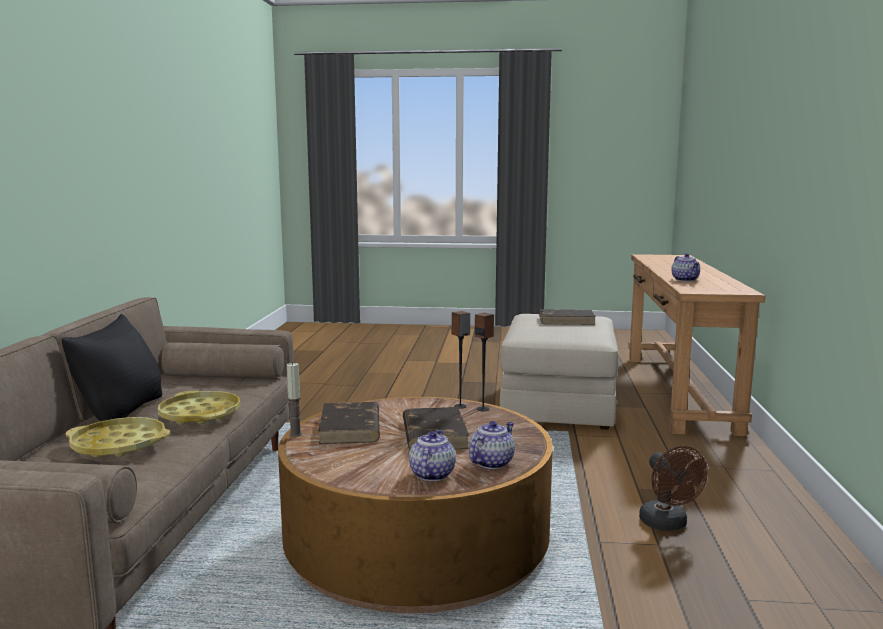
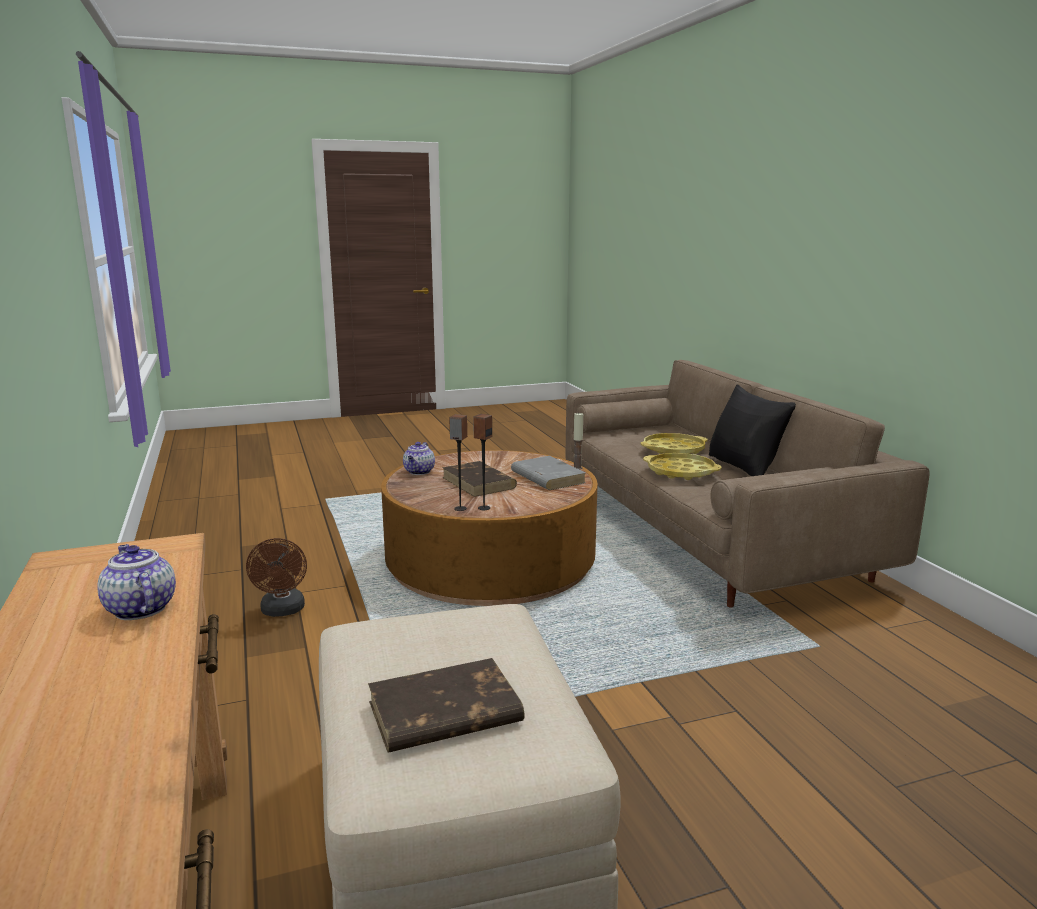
camera: 155 degrees right, 5 degrees up
brown book [318,402,380,444] -> grey book [511,456,586,490]
teapot [409,430,456,481] -> none
brown fan [639,446,708,531] -> brown fan turned 150 degrees counterclockwise [246,538,307,617]

